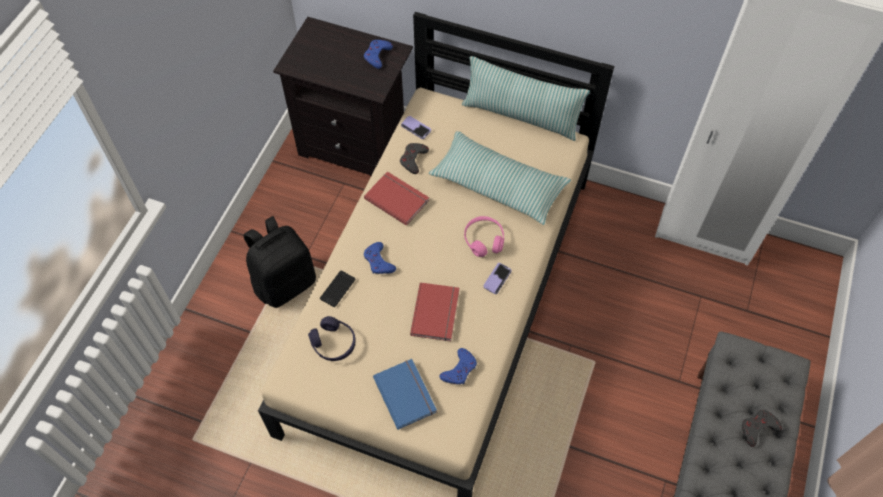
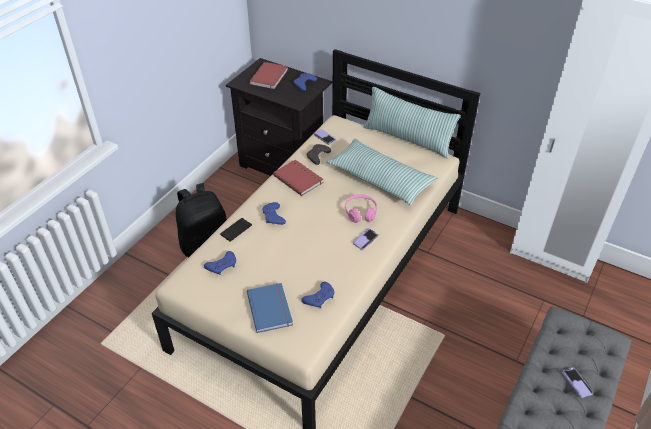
camera: 10 degrees right, 15 degrees down
purple headphones [308,316,356,361] -> blue game controller [204,251,236,275]
red book [410,282,459,341] -> red book moved to [249,62,288,89]
grey game controller [742,410,782,447] -> phone [562,367,593,398]

